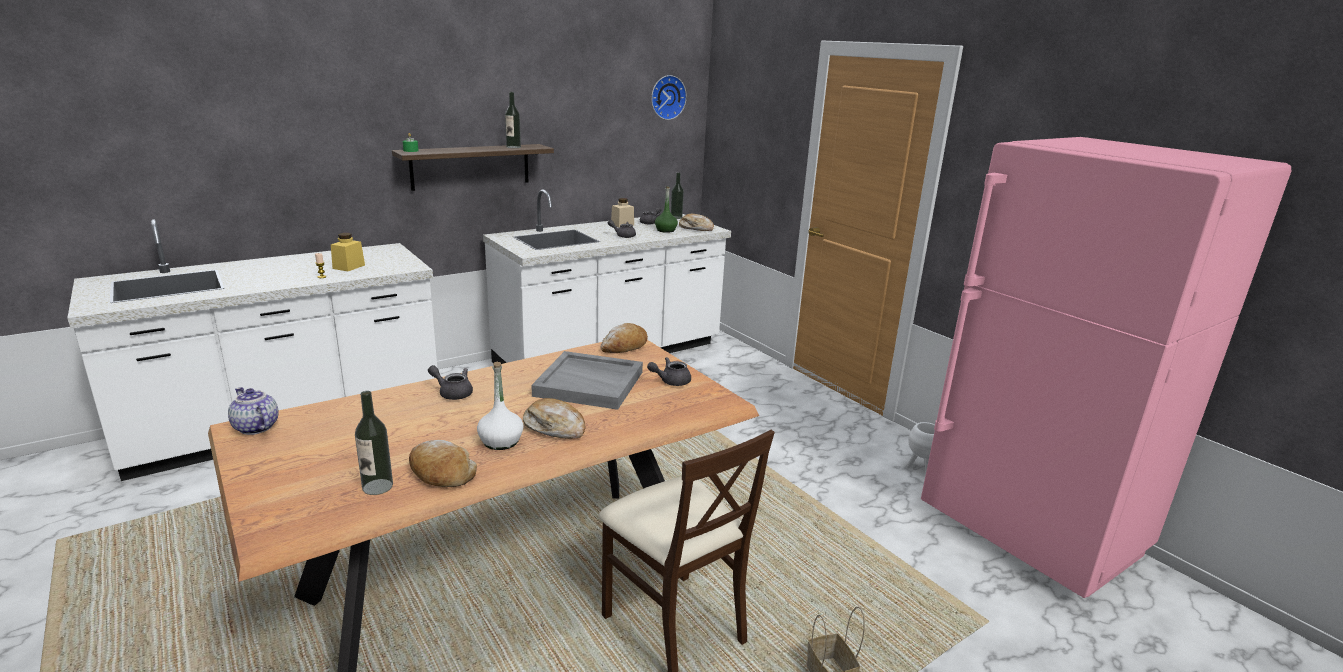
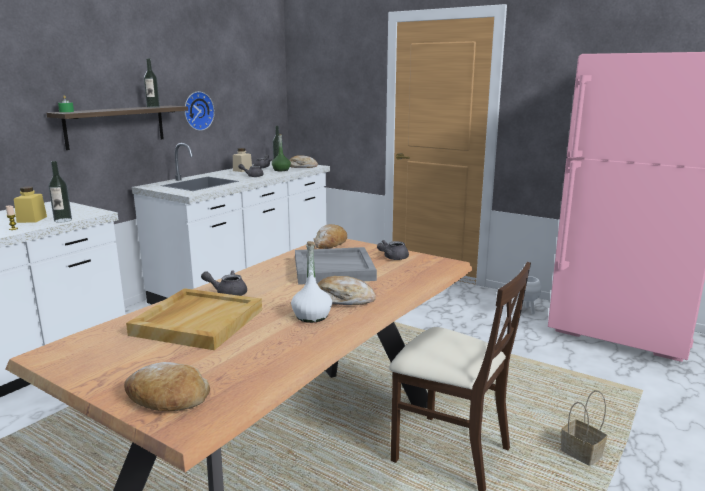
camera: 20 degrees left, 5 degrees down
teapot [228,387,279,435] -> none
bottle [355,391,393,495] -> bottle moved to [49,161,72,223]
bread [409,440,477,487] -> bread moved to [124,362,210,411]
wall clock [651,75,687,120] -> wall clock moved to [185,91,215,131]
none -> beige tray [126,288,262,350]

